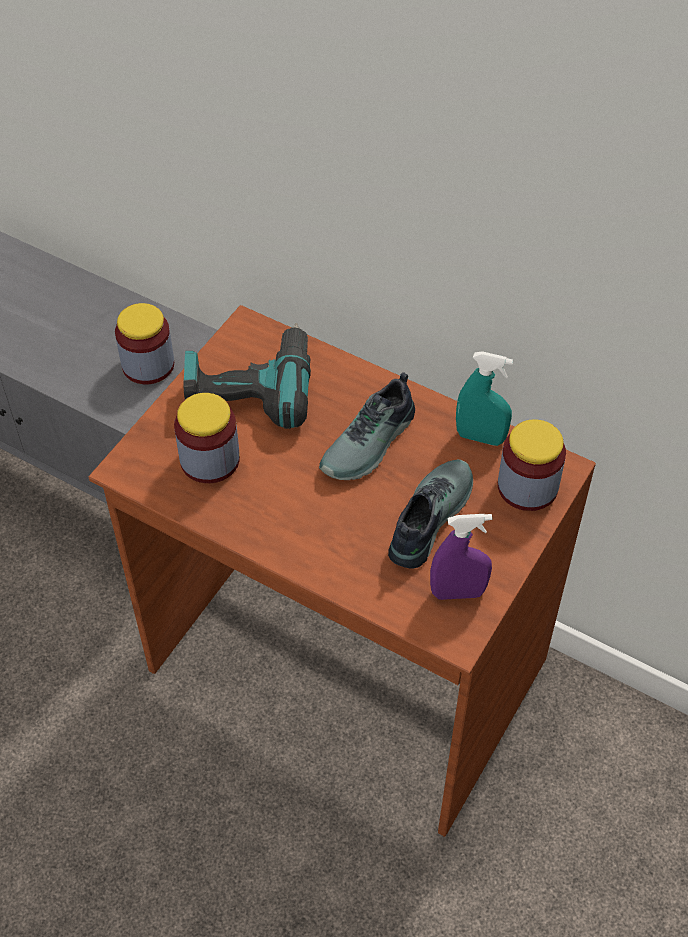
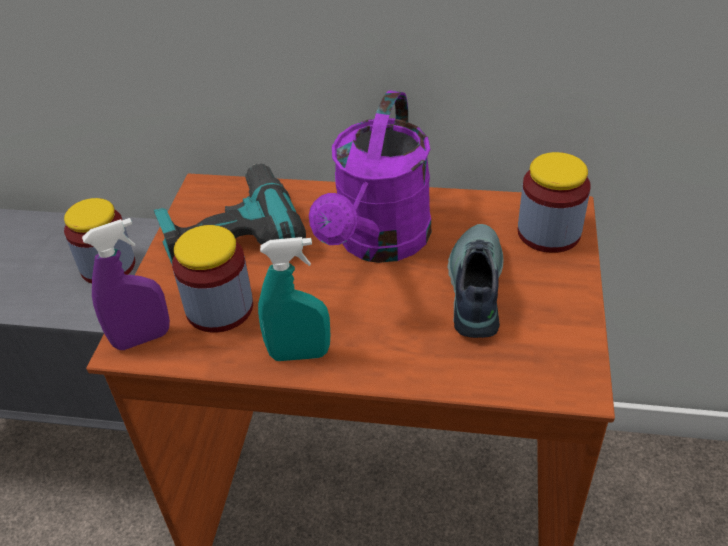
camera: 20 degrees left, 10 degrees down
shoe [319,372,415,480] -> purple watering can [309,90,431,263]
purple spray bottle [430,514,492,600] -> purple spray bottle moved to [82,218,170,350]
turquoise spray bottle [456,351,513,446] -> turquoise spray bottle moved to [258,237,330,361]

